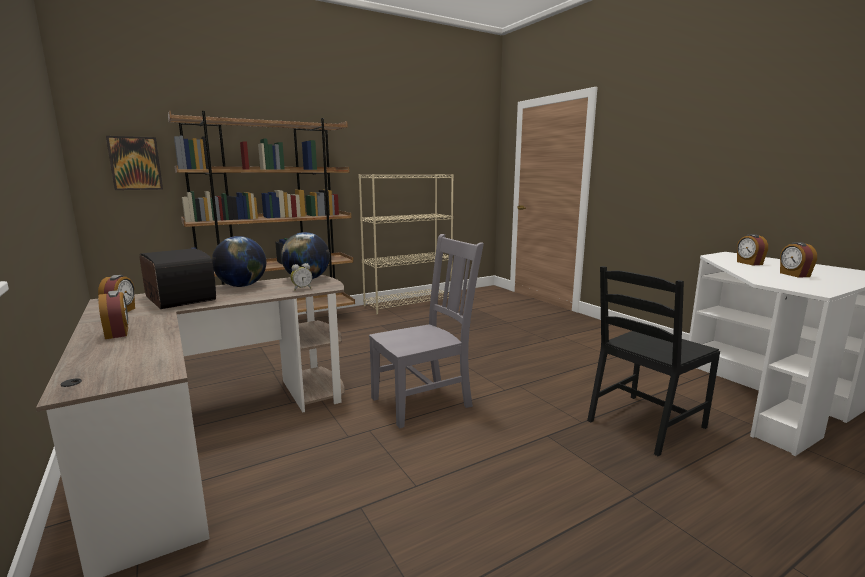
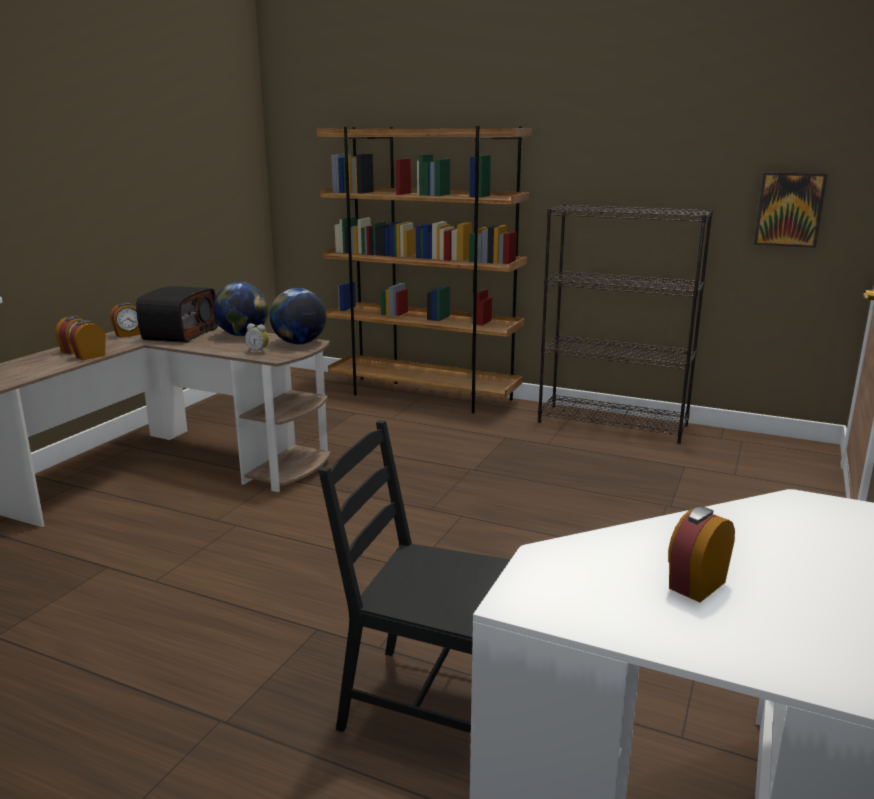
camera: 55 degrees right, 5 degrees up
picture [106,136,163,190] -> picture moved to [754,172,828,248]
beige bookcase [359,174,454,314] -> black bookcase [538,204,713,444]
grey chair [369,234,484,428] -> none
alarm clock [737,234,768,265] -> alarm clock moved to [69,320,106,360]

